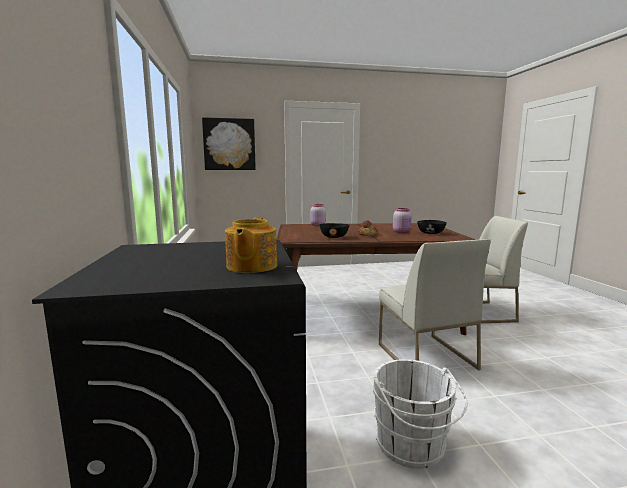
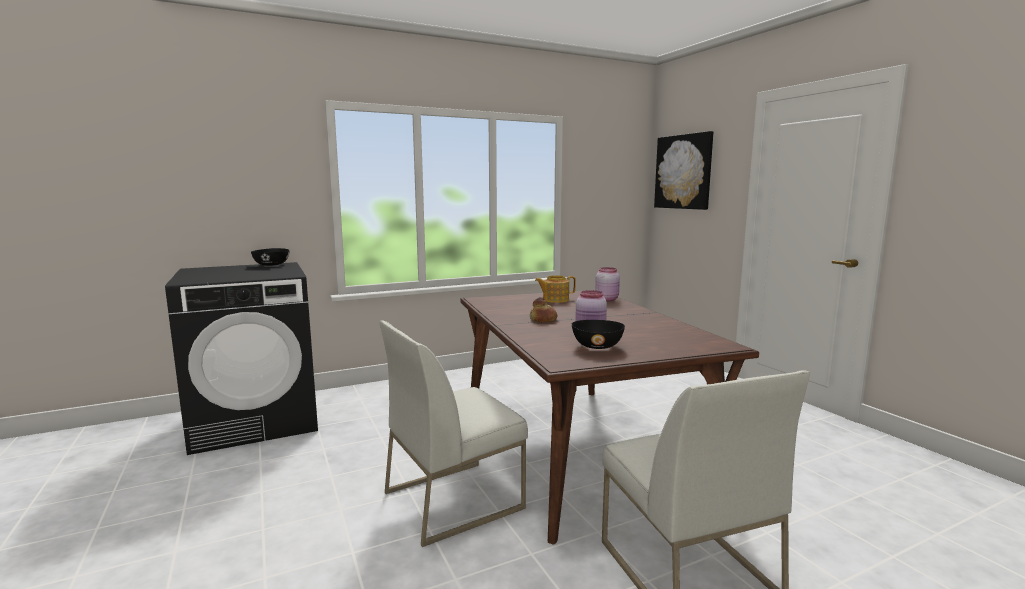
camera: 75 degrees right, 0 degrees up
teapot [225,217,277,273] -> teapot moved to [535,275,576,303]
black bowl [320,223,349,238] -> black bowl moved to [251,248,290,266]
white bucket [372,359,467,469] -> none

